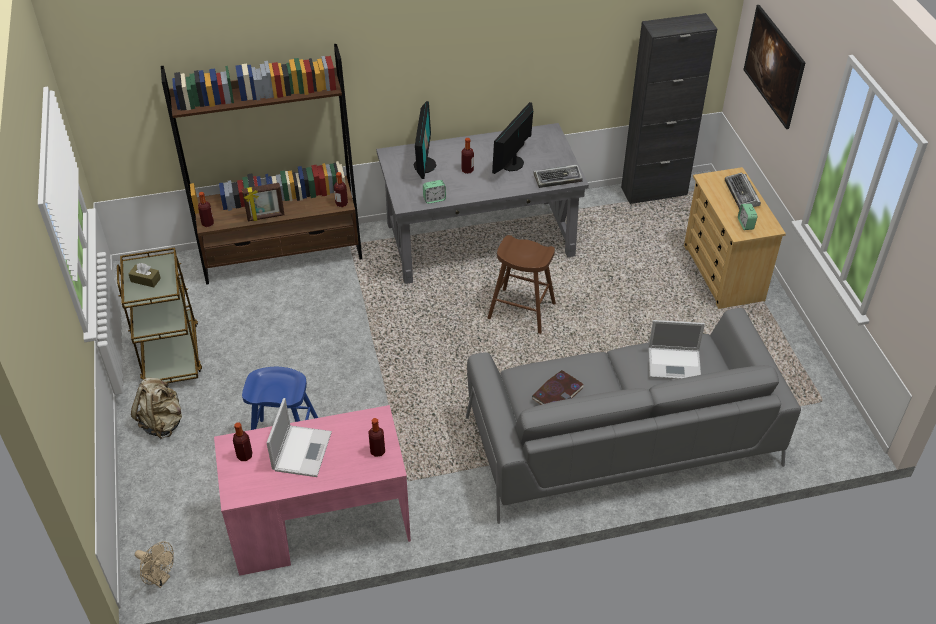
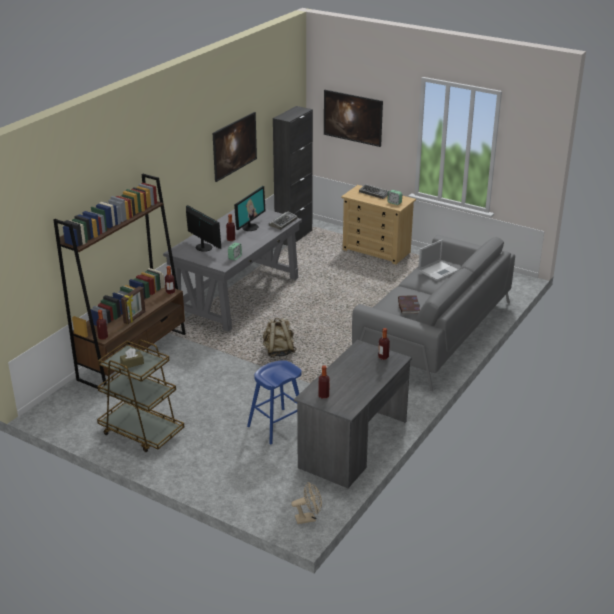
camera: 45 degrees left, 15 degrees down
beige backpack [131,378,182,439] -> beige backpack moved to [263,317,297,357]
pink desk [214,405,411,576] -> grey desk [294,340,412,488]
laptop [267,398,332,477] -> none
brown stool [487,235,556,334] -> none
monitor [492,102,533,174] -> monitor turned 135 degrees counterclockwise [234,186,265,231]
none -> picture [213,112,257,182]

